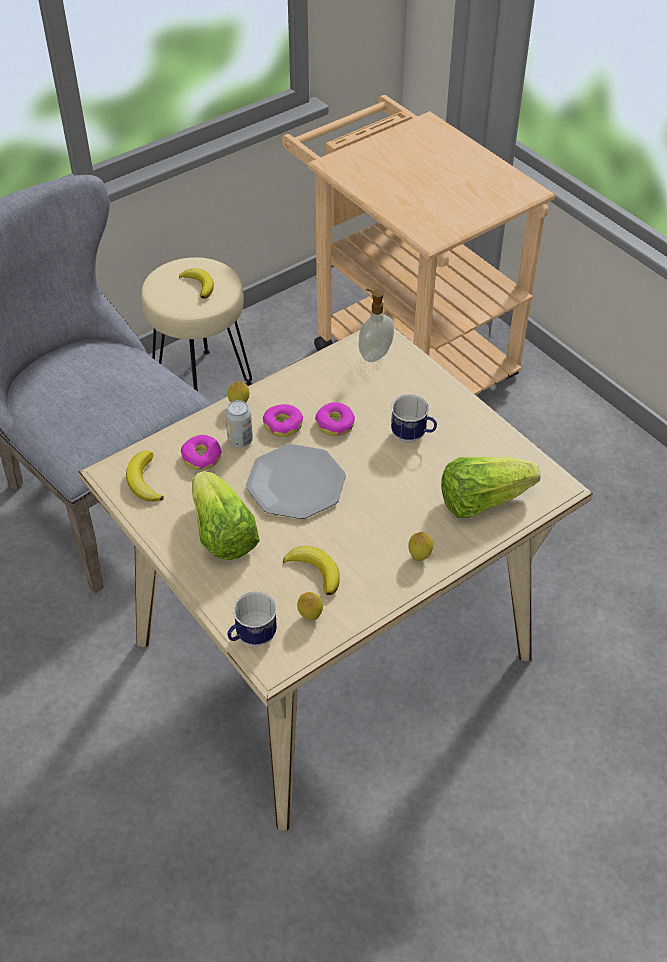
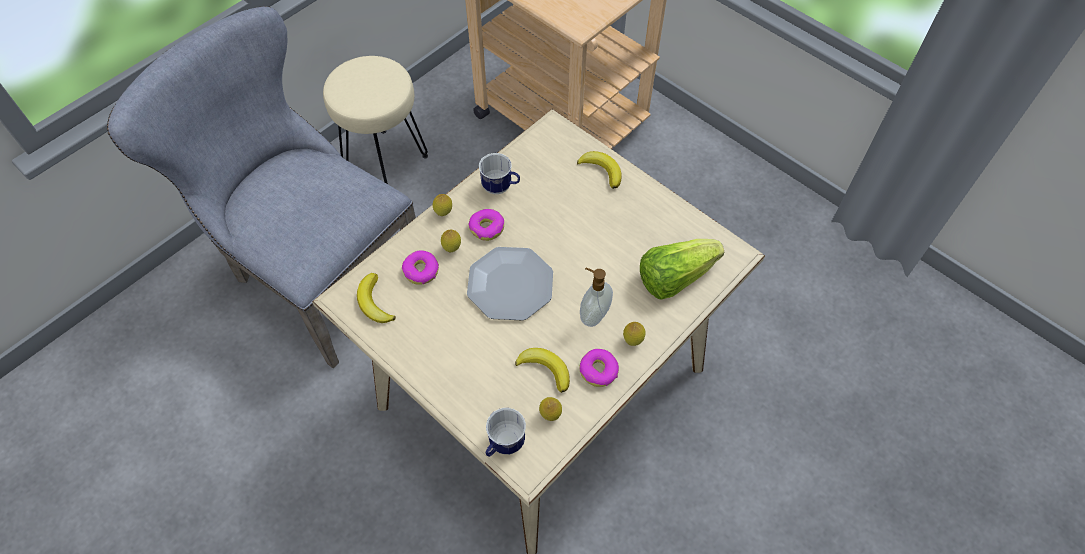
camera: 10 degrees left, 10 degrees up
banana [179,268,214,299] -> banana moved to [577,151,622,189]
lettuce [192,471,260,560] -> none
can [225,400,253,448] -> lemon [441,229,461,252]
donut [315,402,355,436] -> donut moved to [579,349,619,387]
soap dispenser [359,289,394,362] -> soap dispenser moved to [580,268,613,327]
mug [391,394,437,442] -> mug moved to [479,153,520,194]

